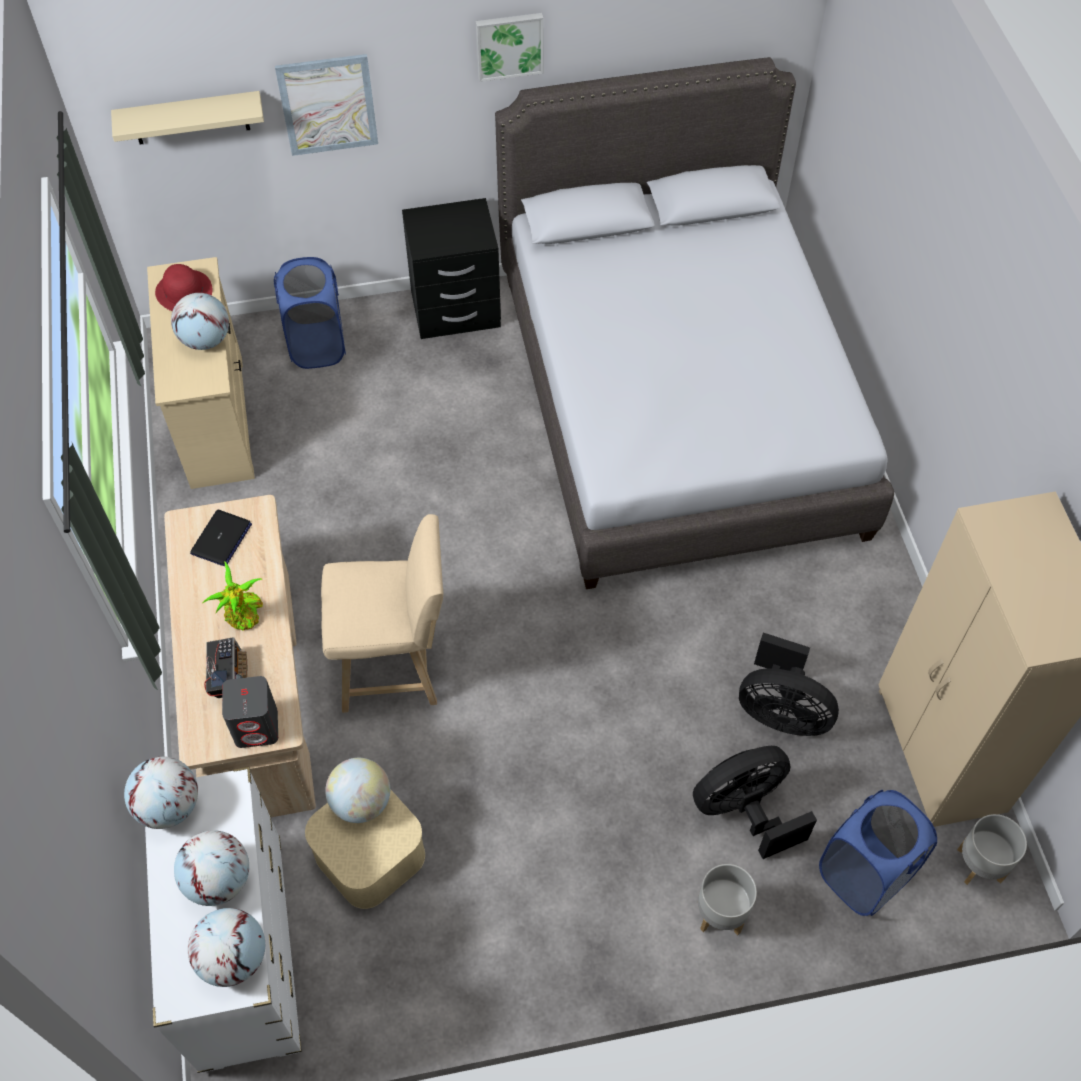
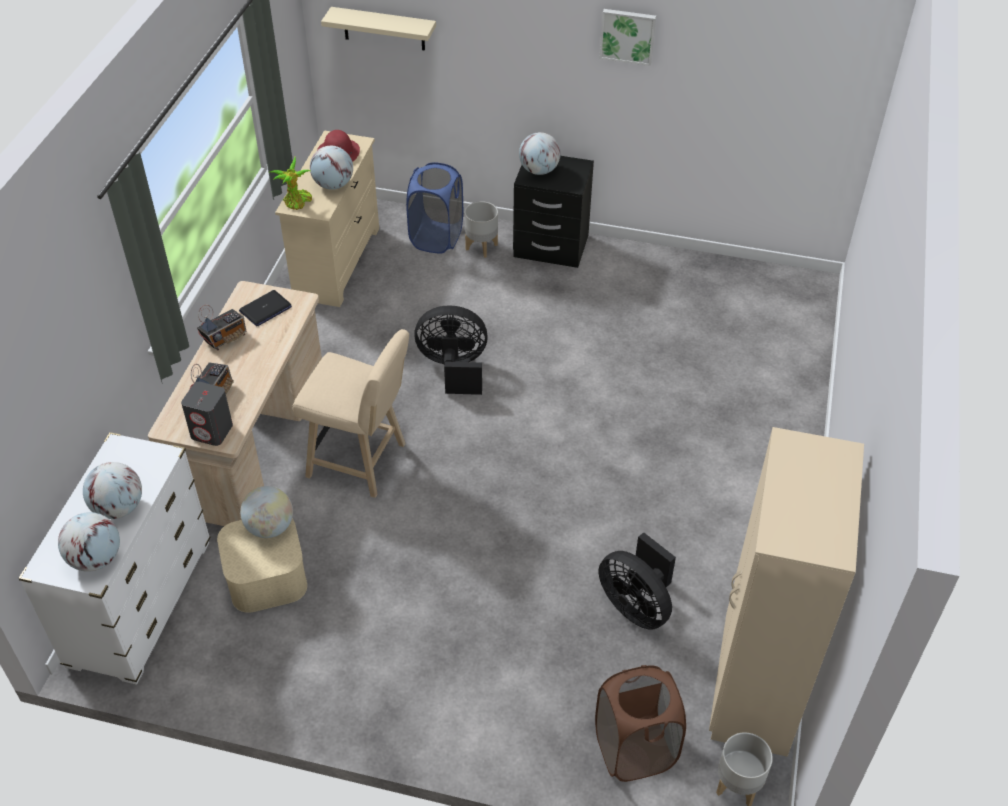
camera: 25 degrees right, 10 degrees down
globe [124,757,198,829] -> globe moved to [519,132,561,175]
potted plant [203,561,263,631] -> potted plant moved to [268,157,312,210]
picture [275,54,378,156] -> none
grey bed [495,57,894,589] -> none
black fan [693,746,817,859] -> black fan moved to [414,305,488,395]
grey planter [698,864,757,936] -> grey planter moved to [465,201,498,258]
blue laundry basket [819,790,937,916] -> brown laundry basket [595,665,686,782]
none -> radio [197,305,246,350]

